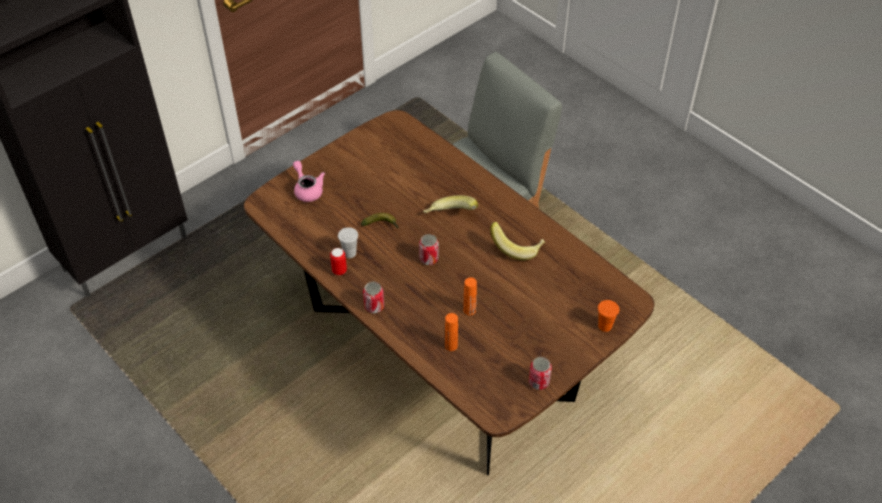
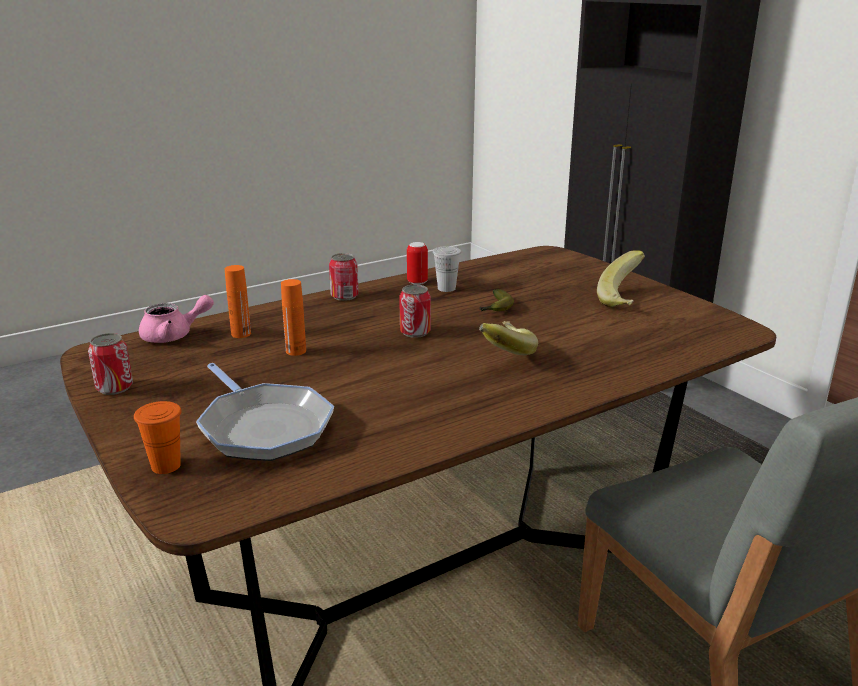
camera: 100 degrees right, 25 degrees down
pink teapot [293,161,325,202] -> pink teapot moved to [139,295,214,343]
banana [490,222,546,260] -> banana moved to [597,250,645,307]
none -> frying pan [196,363,334,461]

